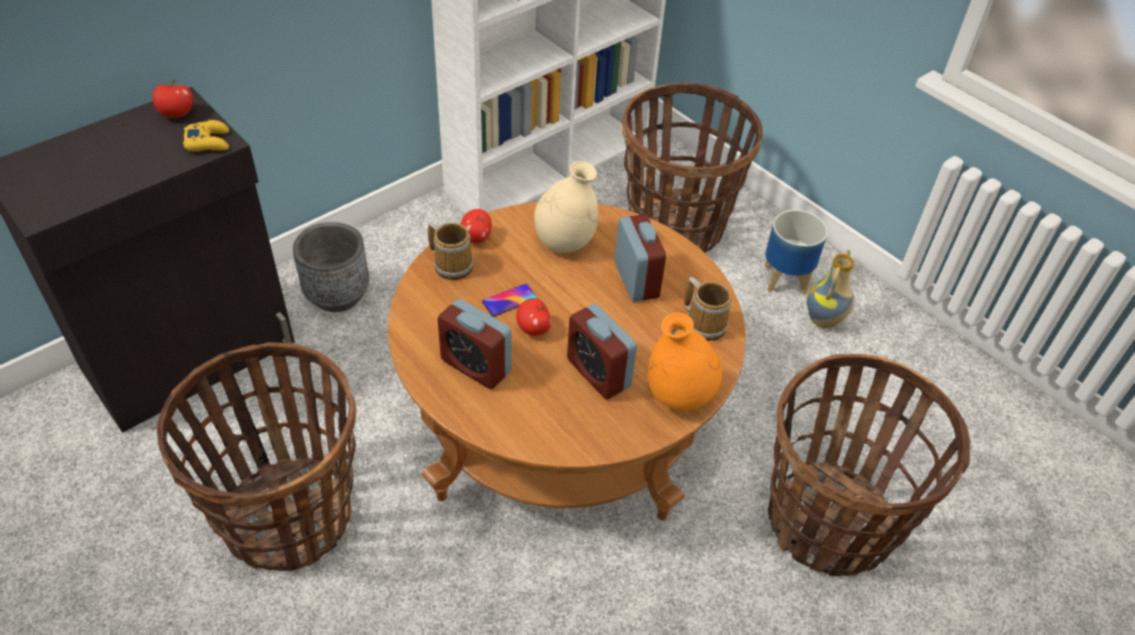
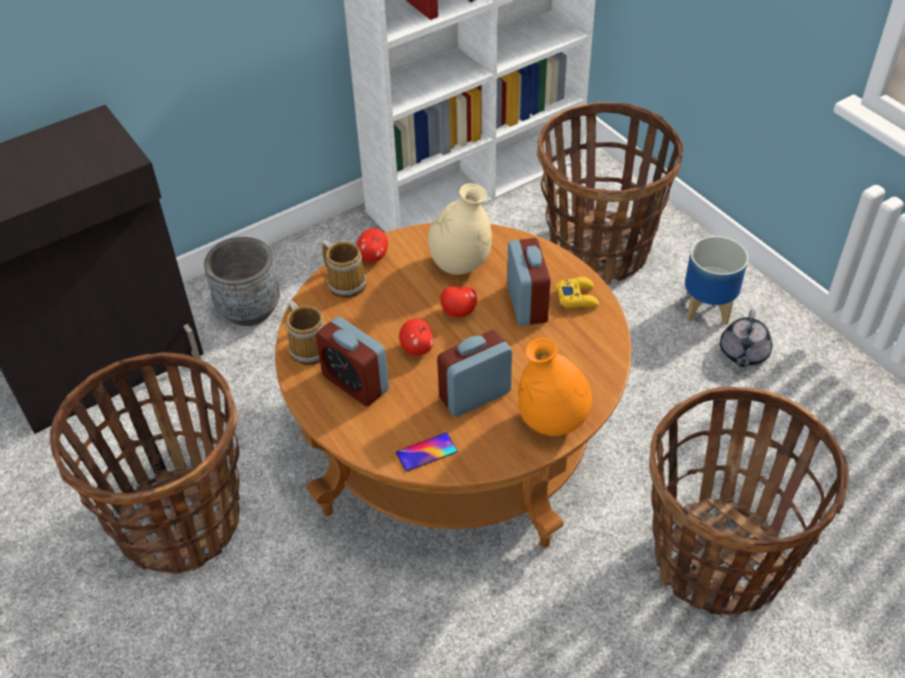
camera: 10 degrees right, 0 degrees up
apple [152,79,193,118] -> apple moved to [441,282,477,318]
yellow game controller [183,120,229,151] -> yellow game controller moved to [556,277,599,308]
phone [482,284,538,317] -> phone moved to [396,433,457,471]
alarm clock [567,304,637,399] -> alarm clock turned 90 degrees clockwise [437,330,512,417]
mug [684,277,732,341] -> mug moved to [286,301,325,365]
vase [806,250,854,328] -> grey teapot [720,309,772,367]

